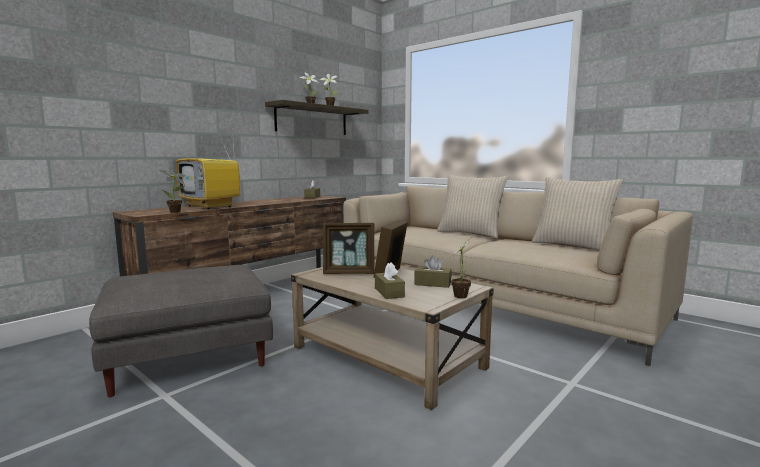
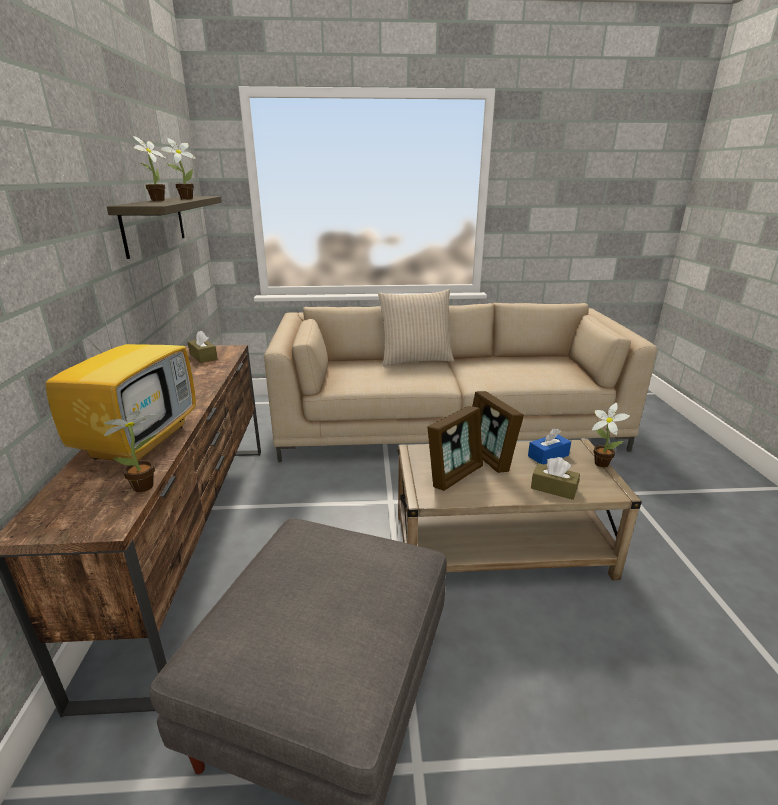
camera: 45 degrees left, 15 degrees up
television [176,126,240,209] -> television turned 75 degrees counterclockwise [45,284,196,461]
brown tissue box [414,255,452,288] -> blue tissue box [528,428,571,464]
beige pillow [532,177,623,250] -> none

